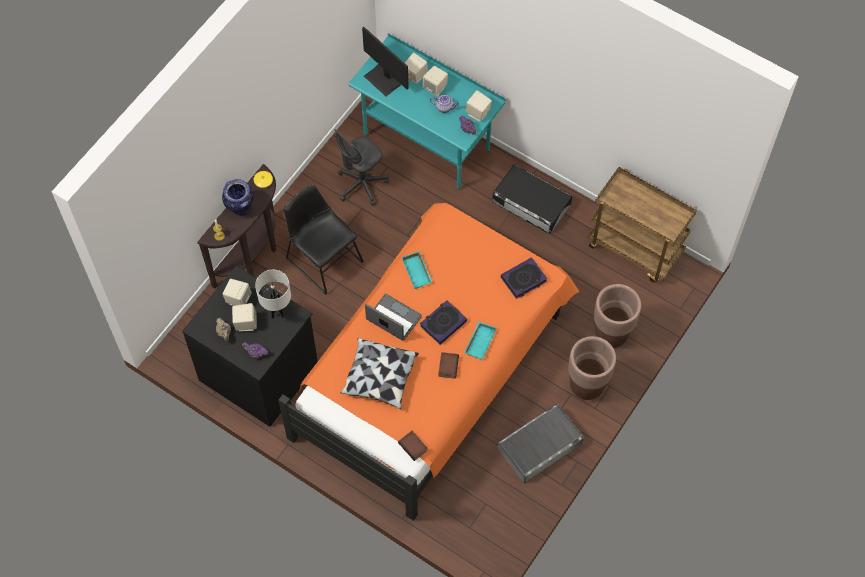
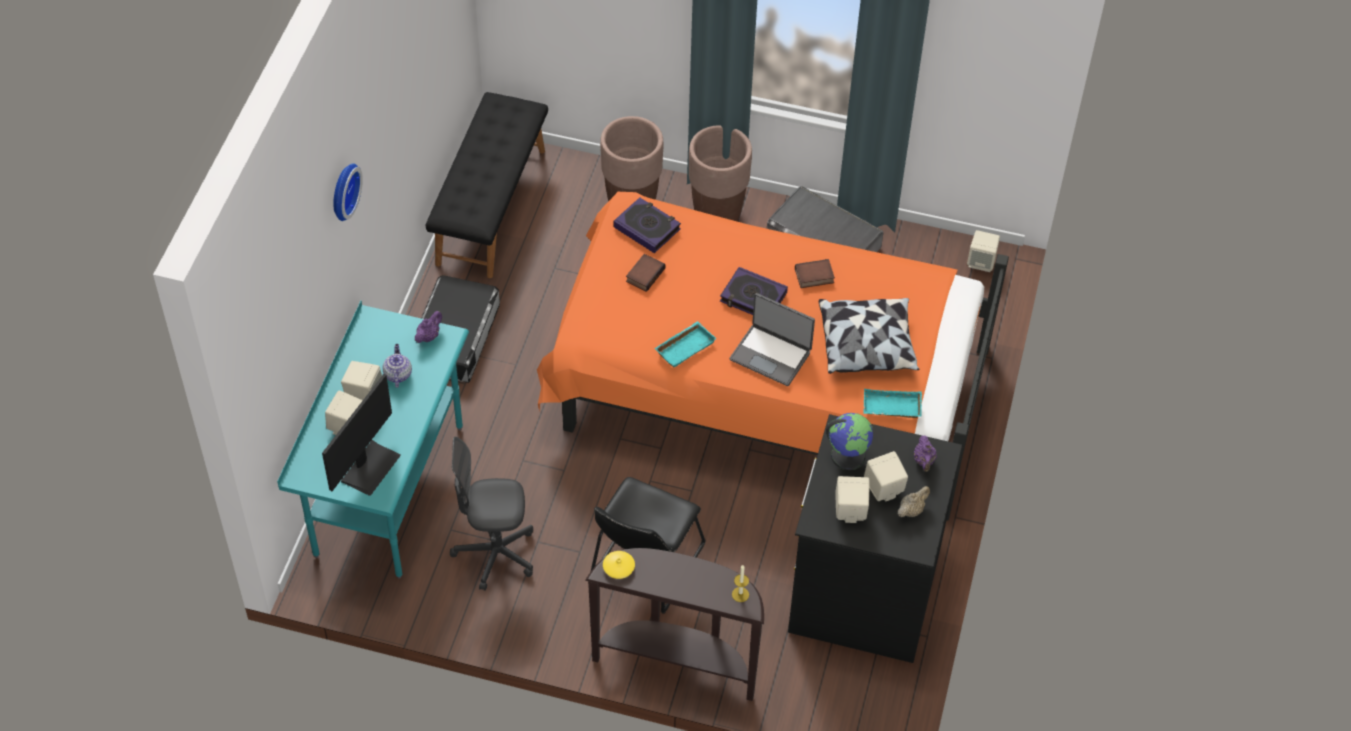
camera: 110 degrees left, 10 degrees down
vase [222,179,254,216] -> none
white table lamp [255,270,291,318] -> globe [826,413,873,470]
grey office chair [334,129,389,206] -> grey office chair turned 150 degrees clockwise [450,437,533,591]
laptop [365,293,422,341] -> laptop turned 75 degrees counterclockwise [730,293,815,386]
book [398,431,428,461] -> book moved to [626,254,666,292]
turquoise tray [464,322,497,360] -> turquoise tray moved to [863,389,922,418]
beige speaker [465,90,492,121] -> beige speaker moved to [967,230,1000,272]
brown cart [588,167,697,283] -> black bench [425,92,548,278]
none -> wall clock [333,163,363,221]

